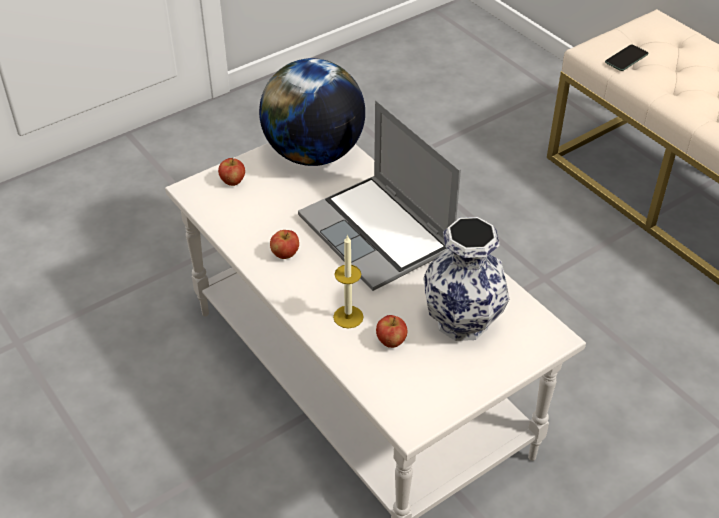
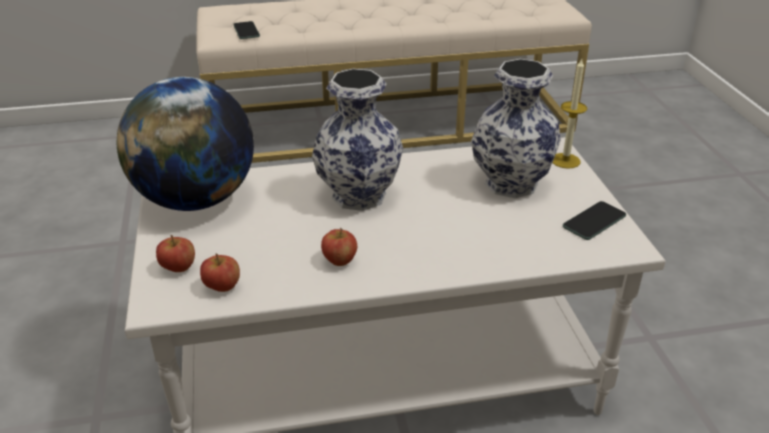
camera: 65 degrees left, 10 degrees down
laptop [298,100,461,291] -> vase [312,68,403,211]
candle [333,234,364,328] -> candle moved to [552,59,587,169]
apple [376,315,407,348] -> apple moved to [200,253,240,292]
none -> phone [563,201,626,240]

